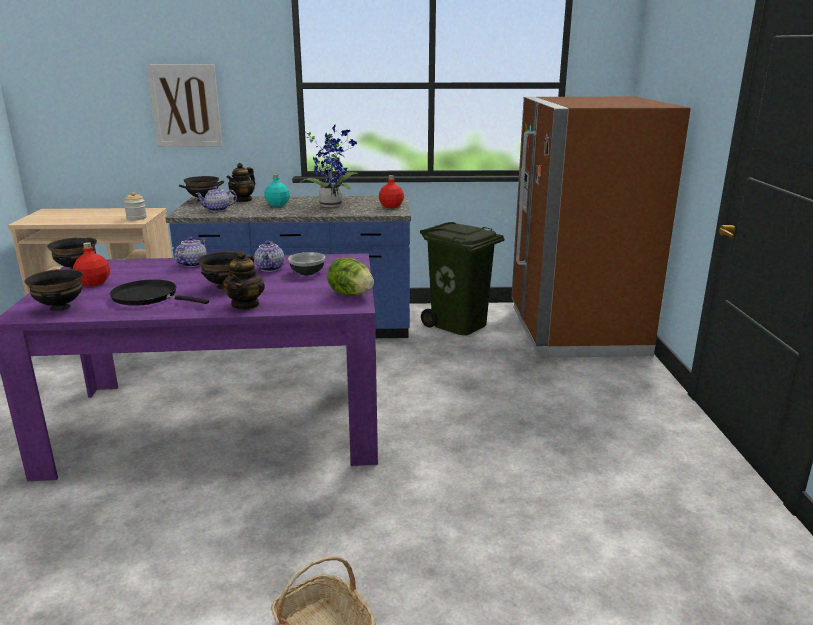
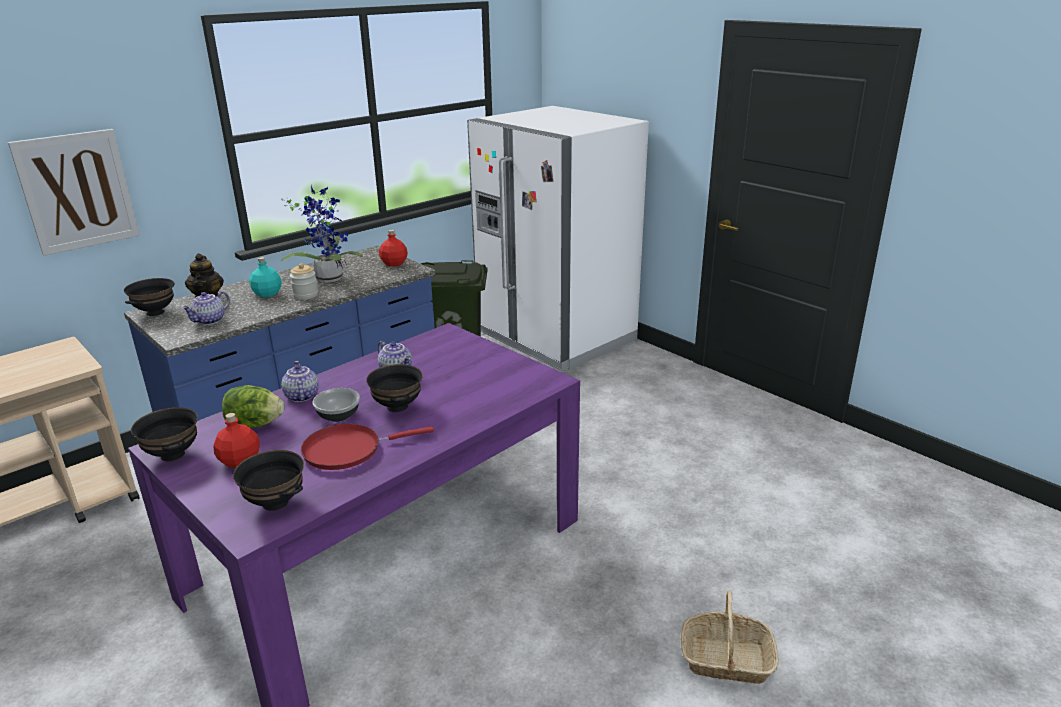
camera: 40 degrees left, 5 degrees up
black frying pan [110,279,209,306] -> red frying pan [301,424,434,470]
jar [124,192,147,220] -> jar moved to [290,263,318,300]
teapot [222,251,265,310] -> none
bowl [288,252,325,275] -> bowl moved to [313,388,360,422]
lettuce [327,258,374,296] -> lettuce moved to [222,385,284,428]
brown fridge [511,97,691,358] -> white fridge [467,106,649,371]

